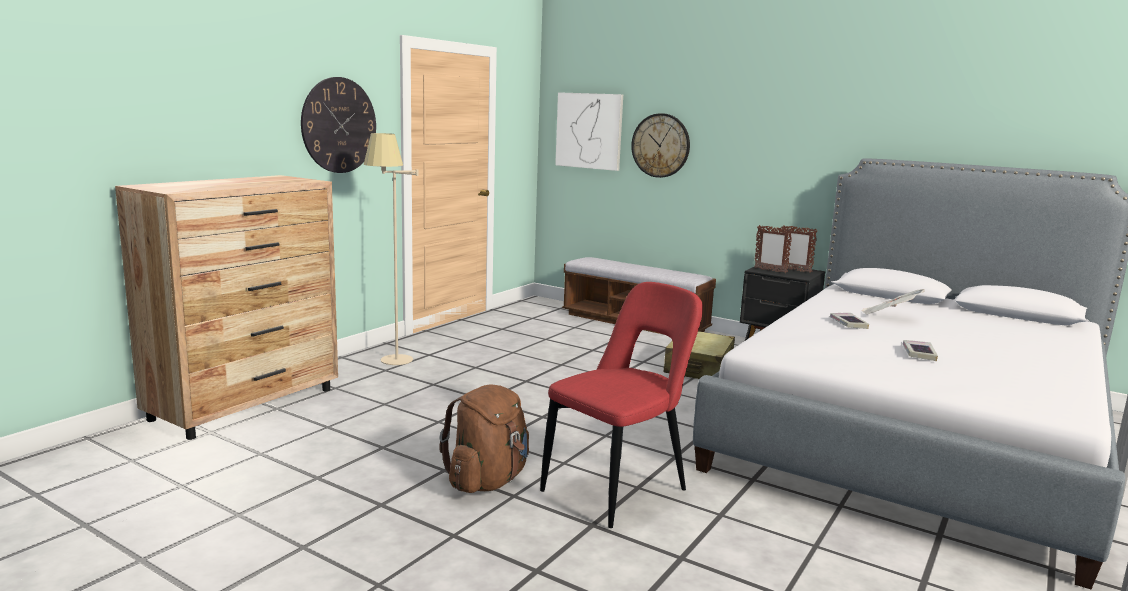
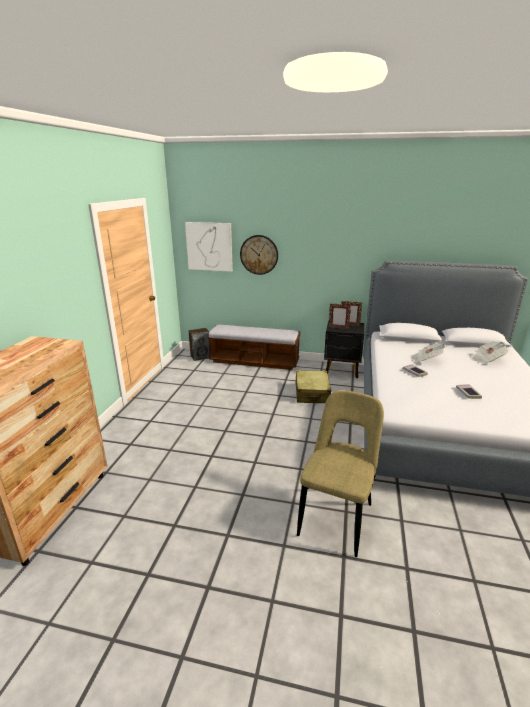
camera: 20 degrees left, 10 degrees up
wall clock [301,77,376,173] -> none
beige floor lamp [364,133,419,365] -> none
brown backpack [439,384,529,493] -> none
red chair [540,282,703,528] -> beige chair [297,390,384,557]
none -> speaker [188,328,210,361]
none -> newspaper [470,341,508,364]

